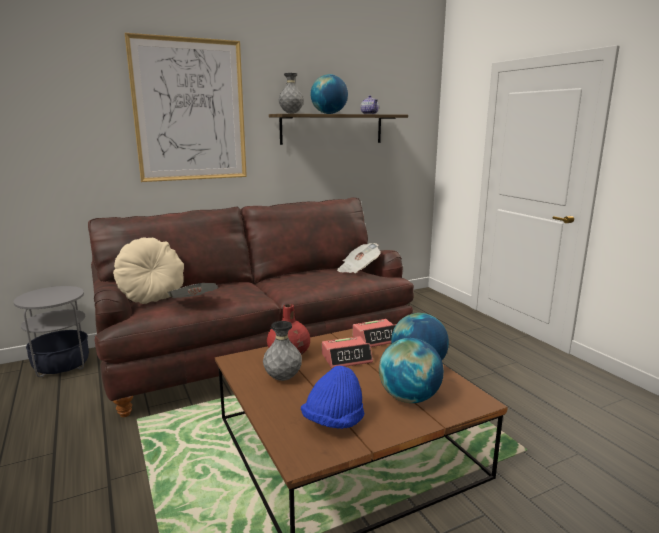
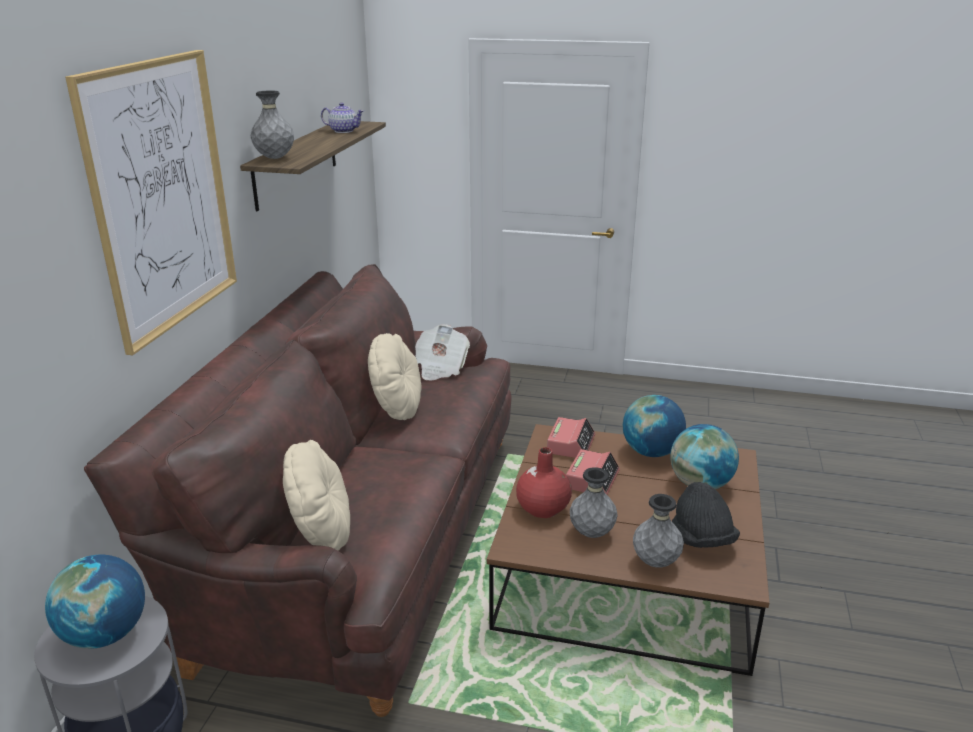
camera: 50 degrees left, 10 degrees up
newspaper [168,283,219,298] -> none
blue hat [301,366,364,429] -> black hat [672,482,740,548]
globe [311,74,348,114] -> globe moved to [45,554,145,649]
none -> beige pillow [368,333,422,420]
none -> grey vase [633,494,684,568]

